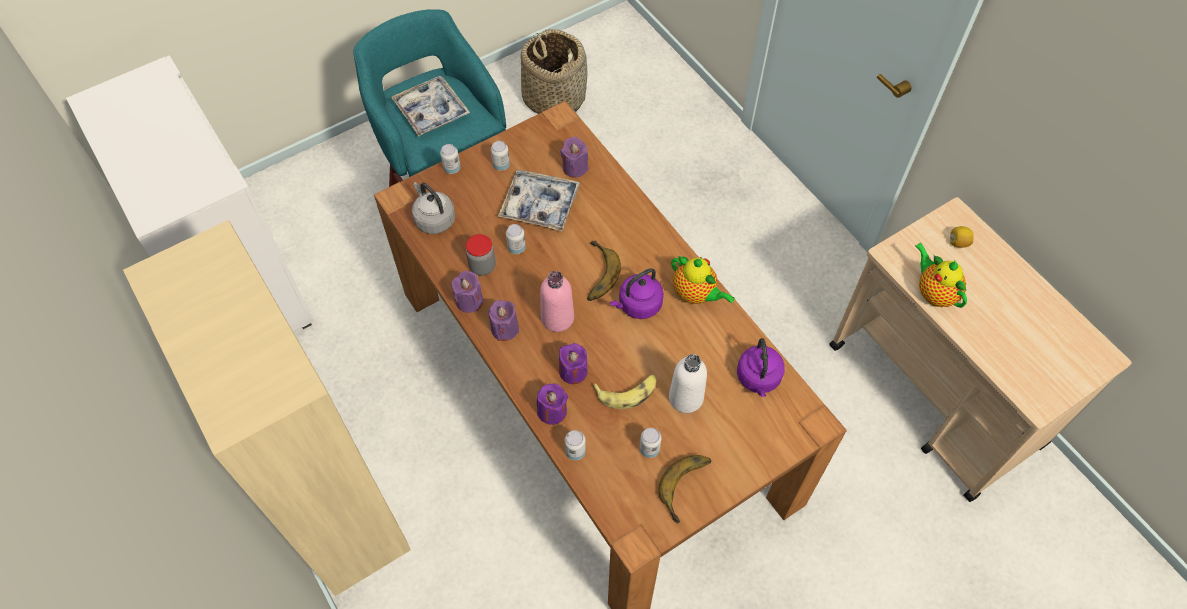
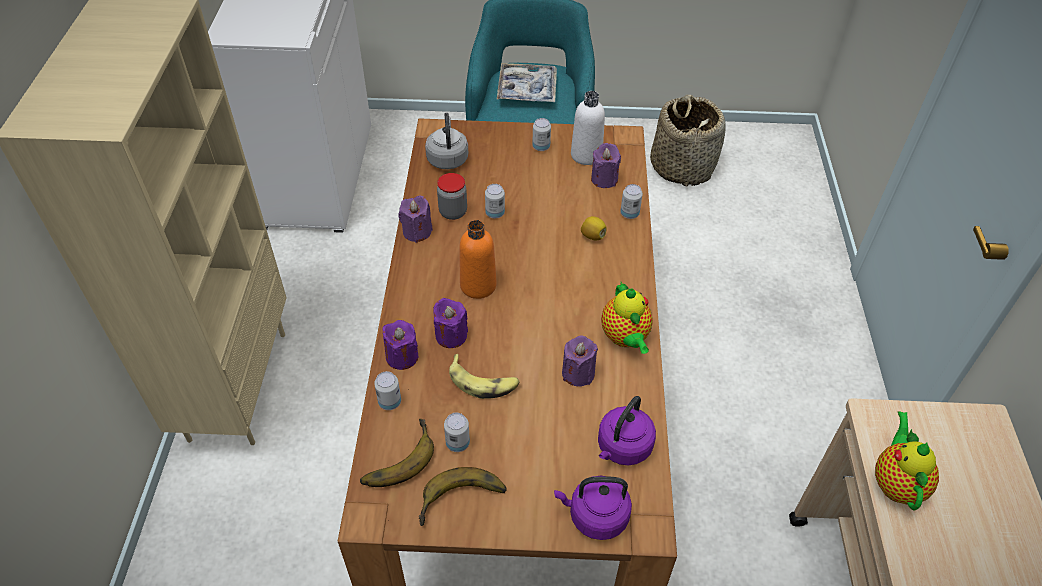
camera: 35 degrees right, 10 degrees down
can [440,144,461,174] -> can moved to [620,184,643,219]
purple candle [488,300,519,341] -> purple candle moved to [562,335,598,387]
tray [498,170,580,232] -> none
pink bottle [540,271,574,332] -> orange bottle [459,220,496,299]
banana [587,240,621,301] -> banana moved to [360,419,434,487]
purple kettle [610,268,664,319] -> purple kettle moved to [554,476,632,540]
white bottle [669,354,707,413] -> white bottle moved to [571,91,605,165]
lemon [950,226,974,248] -> lemon moved to [581,216,607,241]

